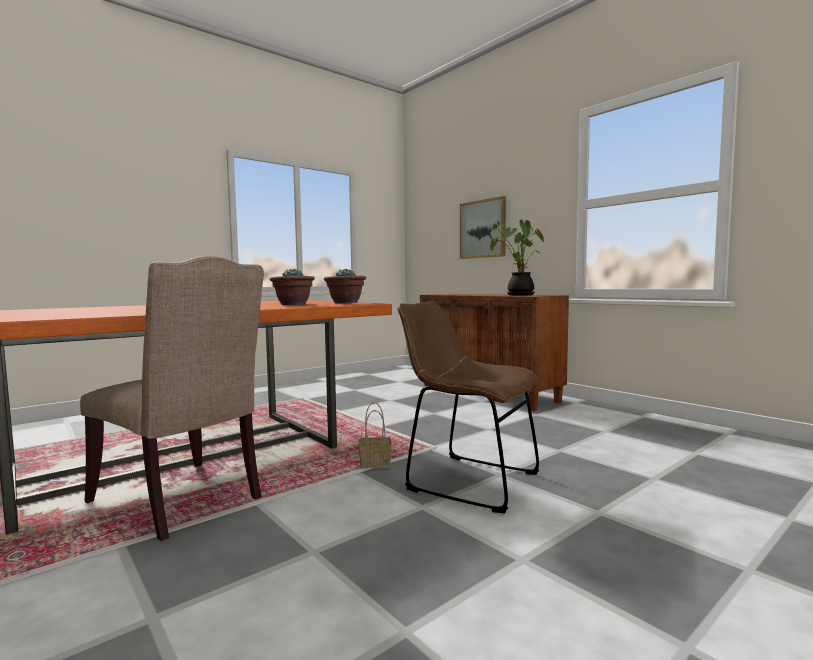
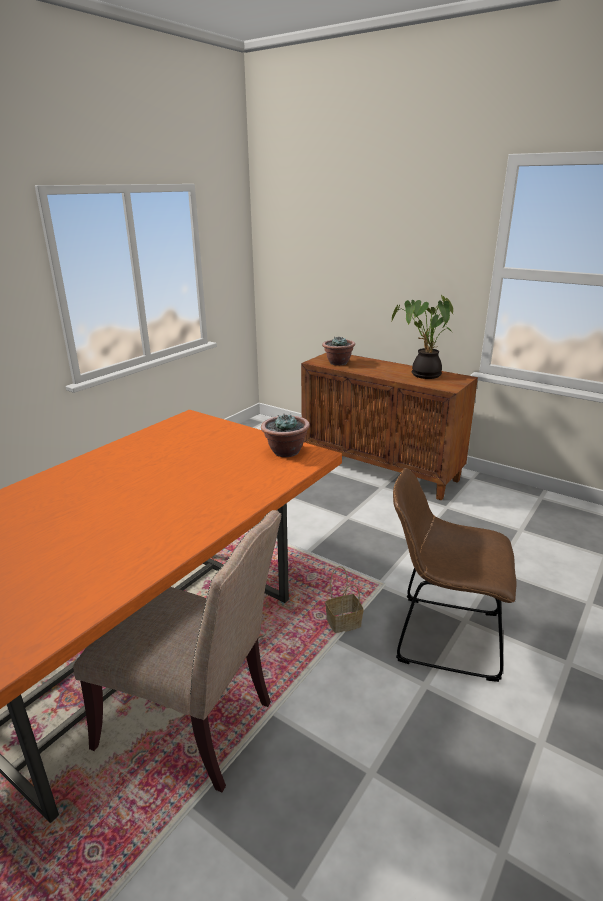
camera: 15 degrees left, 20 degrees up
potted plant [269,269,315,305] -> potted plant moved to [322,336,355,366]
picture [460,196,506,259] -> none

